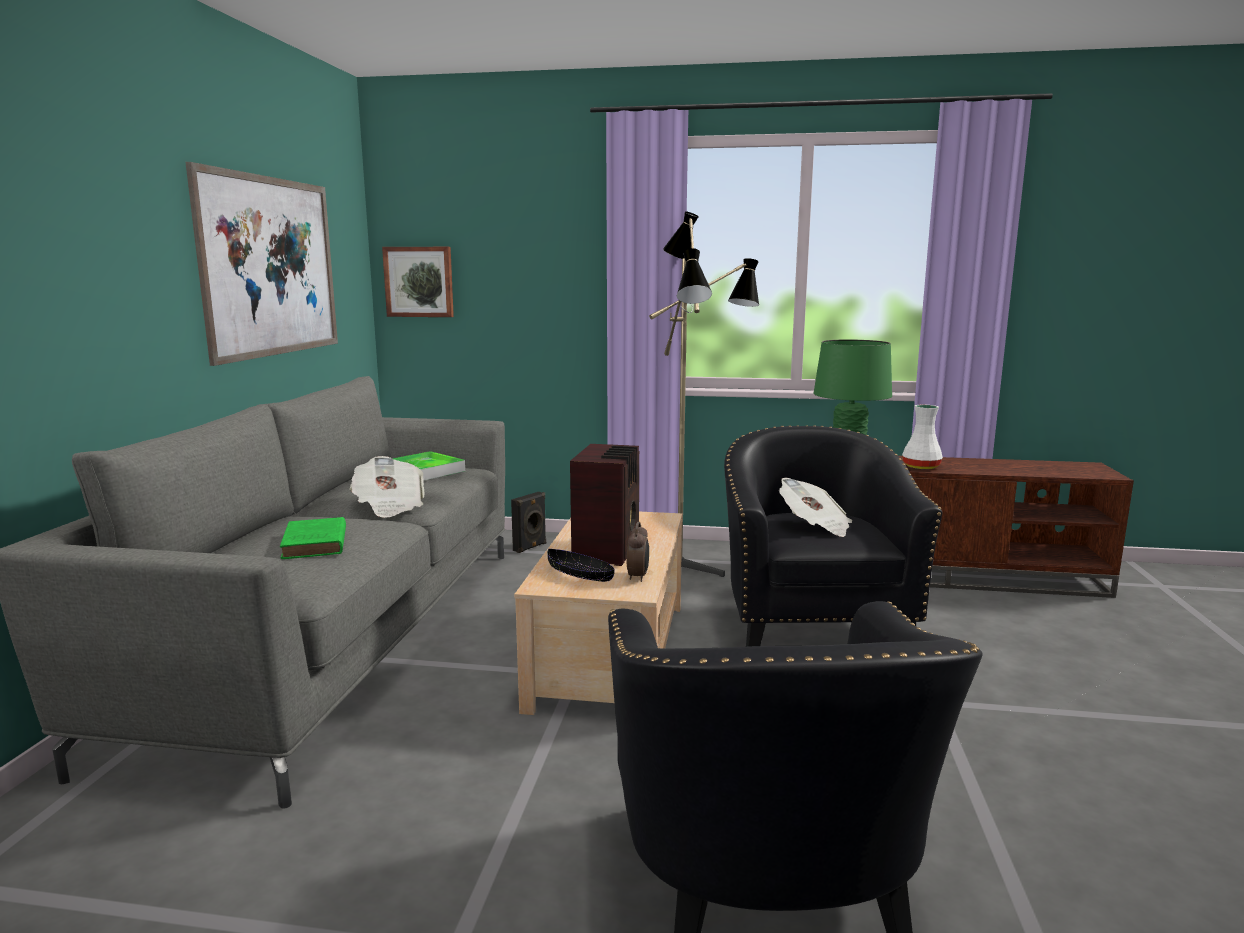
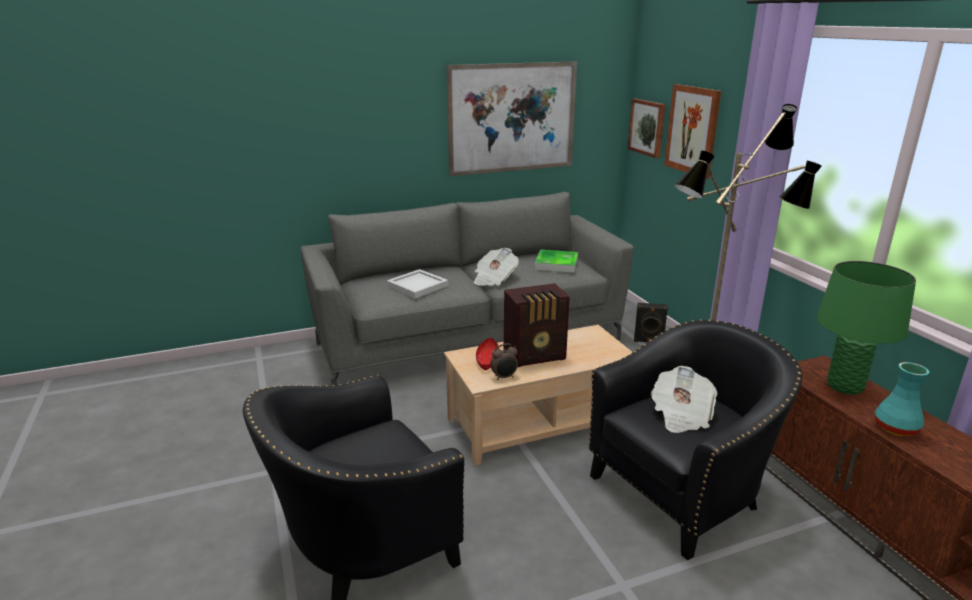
camera: 60 degrees right, 10 degrees up
green book [280,517,346,559] -> white tray [387,269,448,298]
black bowl [547,549,615,582] -> red bowl [476,338,499,370]
white vase [902,405,943,469] -> turquoise vase [875,362,930,436]
none -> picture [664,84,721,179]

